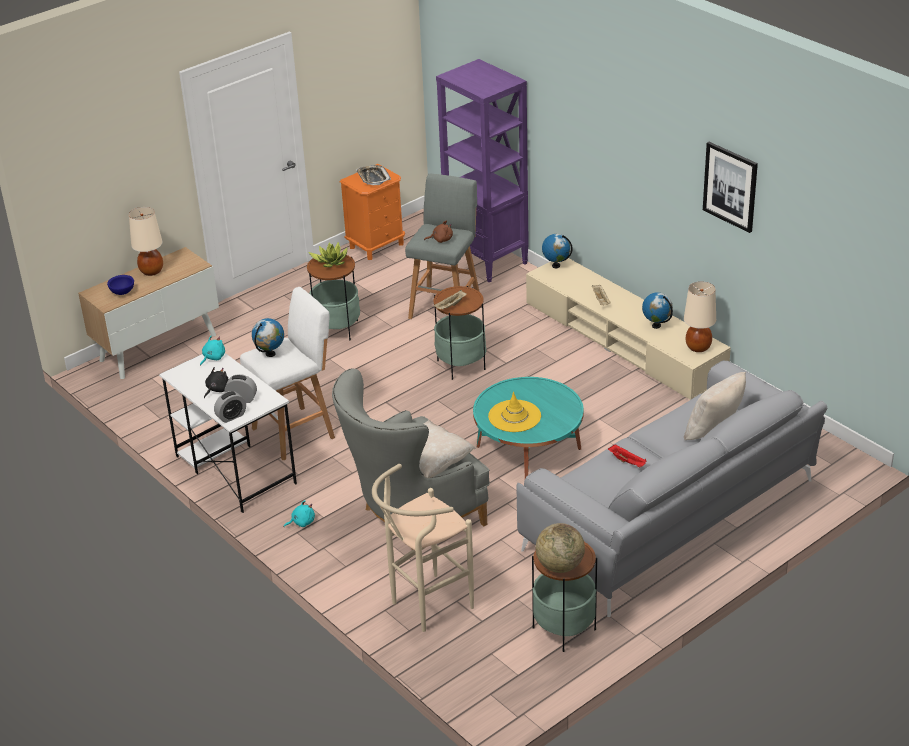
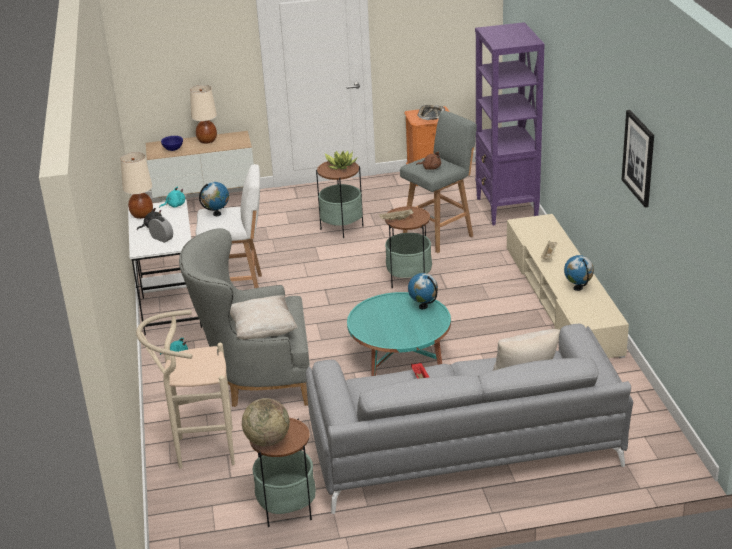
camera: 30 degrees right, 5 degrees down
alarm clock [214,391,246,423] -> none
yellow hat [488,392,541,432] -> none
globe [542,234,573,268] -> globe moved to [408,273,438,309]
beige table lamp [684,282,716,352] -> beige table lamp moved to [121,152,153,219]

